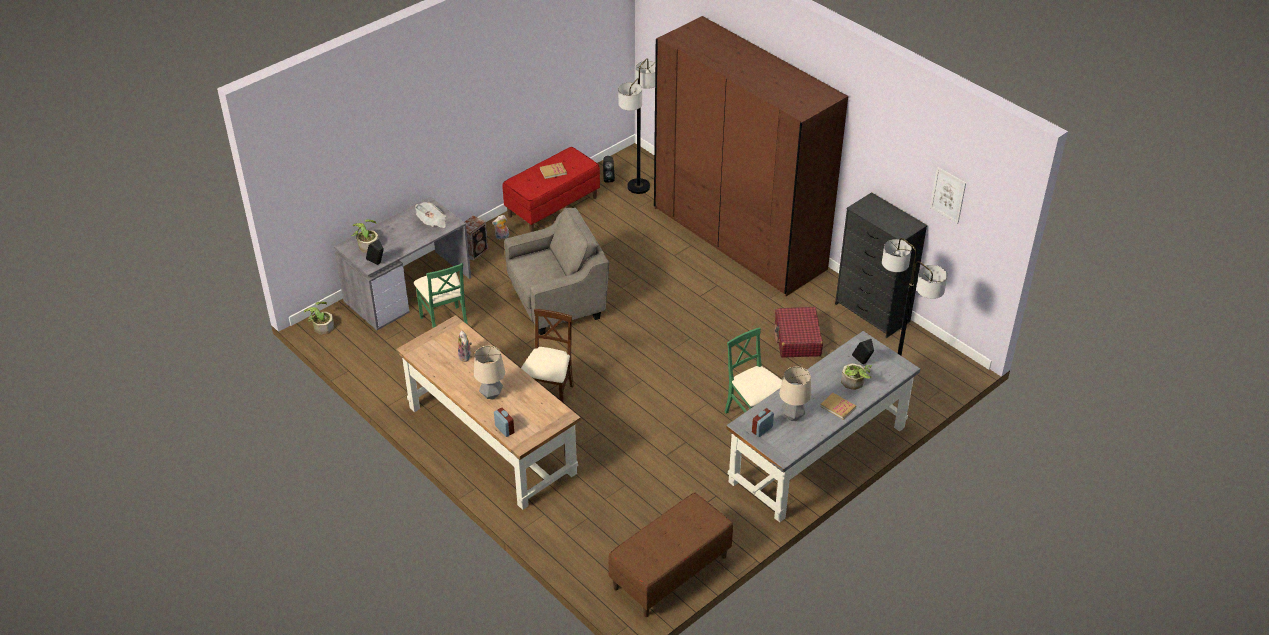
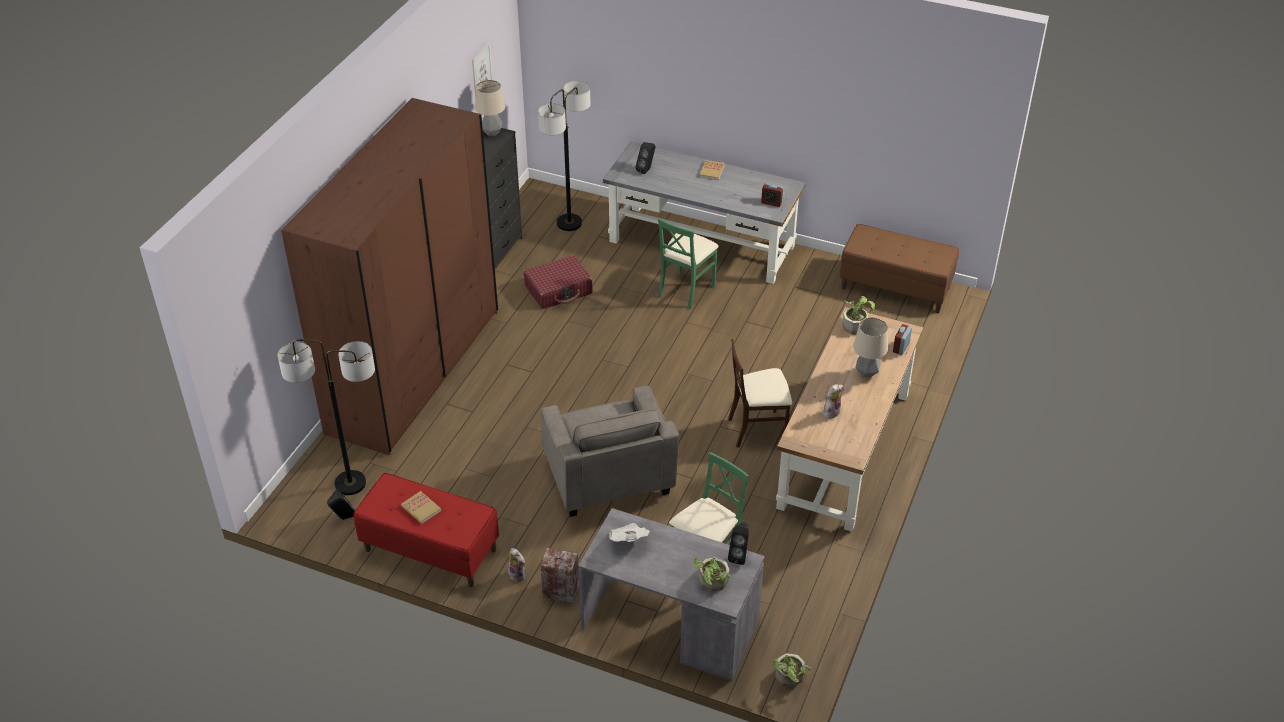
camera: 115 degrees left, 0 degrees up
grey armchair [504,208,609,335] -> grey armchair turned 150 degrees counterclockwise [541,385,679,517]
table lamp [779,367,811,421] -> table lamp moved to [475,80,505,136]
potted plant [841,363,872,390] -> potted plant moved to [843,296,875,335]

